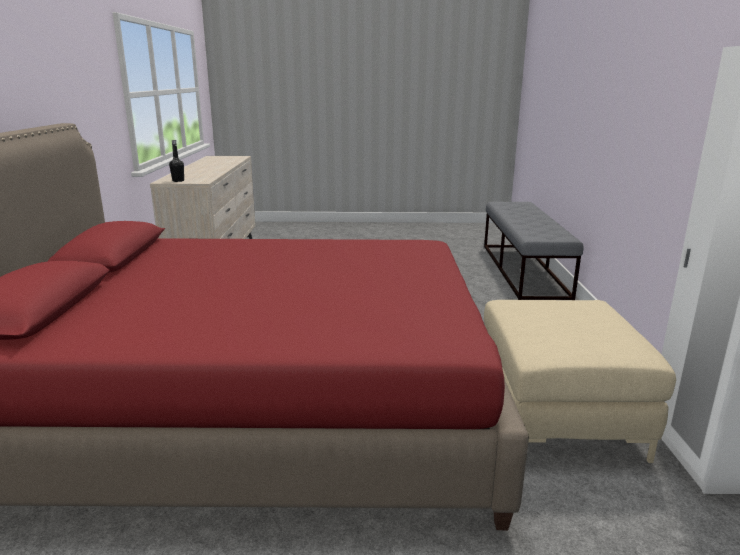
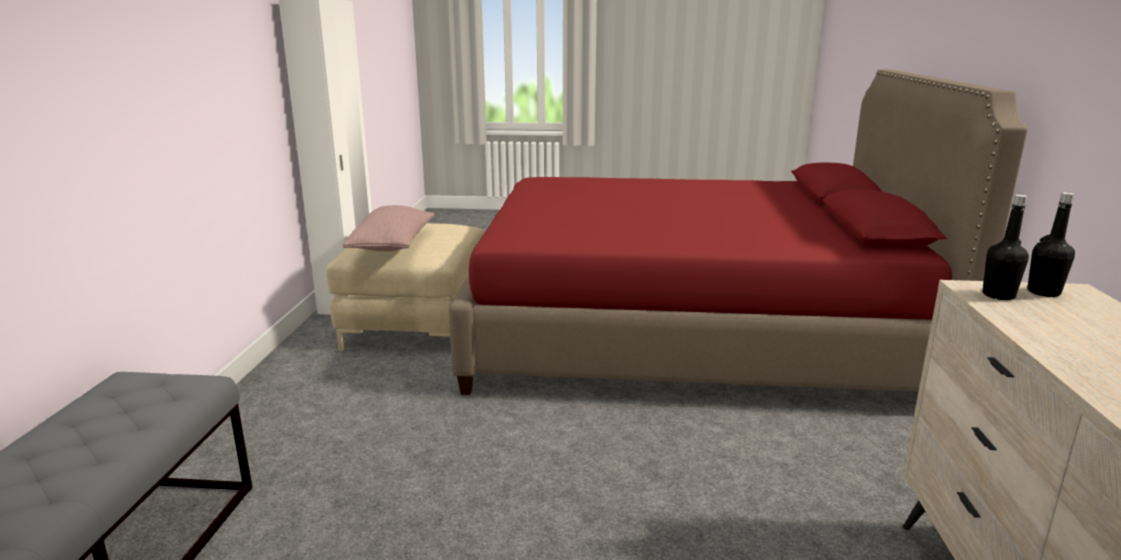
camera: 175 degrees left, 0 degrees up
none -> pink pillow [343,205,434,251]
none -> black bottle [983,194,1029,300]

